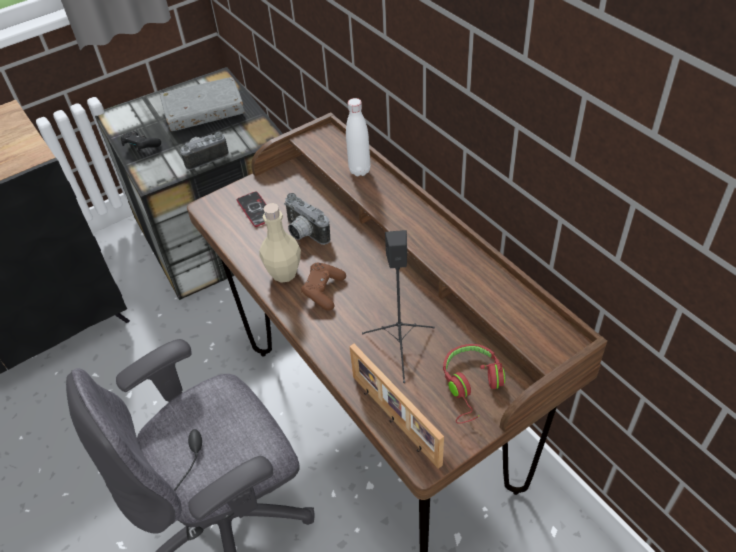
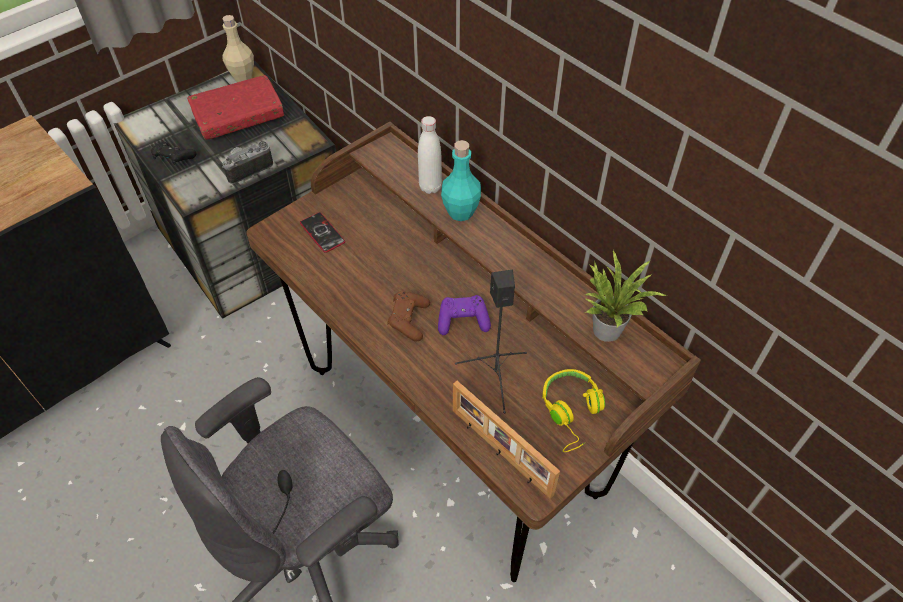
camera: 10 degrees left, 5 degrees up
grey book [160,77,245,131] -> red book [187,75,284,140]
beige bottle [259,203,301,283] -> beige bottle moved to [222,15,254,82]
camera [284,193,330,245] -> none
red headphones [443,344,505,424] -> yellow headphones [542,369,605,452]
none -> purple game controller [438,295,491,335]
none -> turquoise bottle [441,140,481,221]
none -> potted plant [584,250,667,342]

